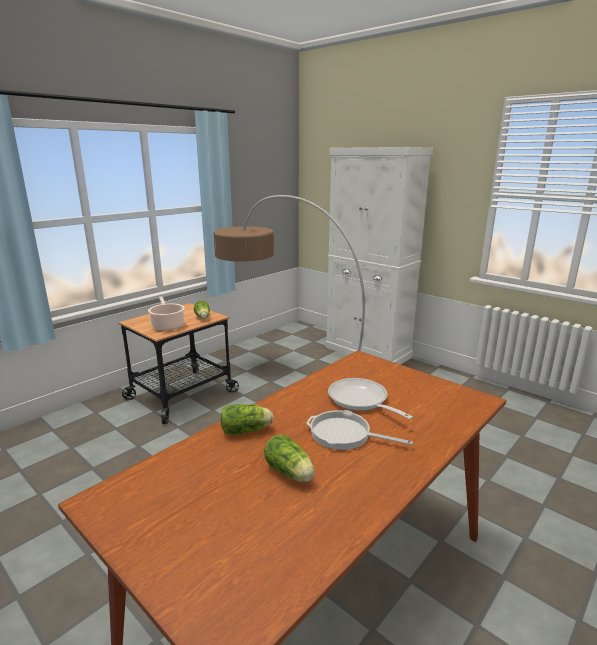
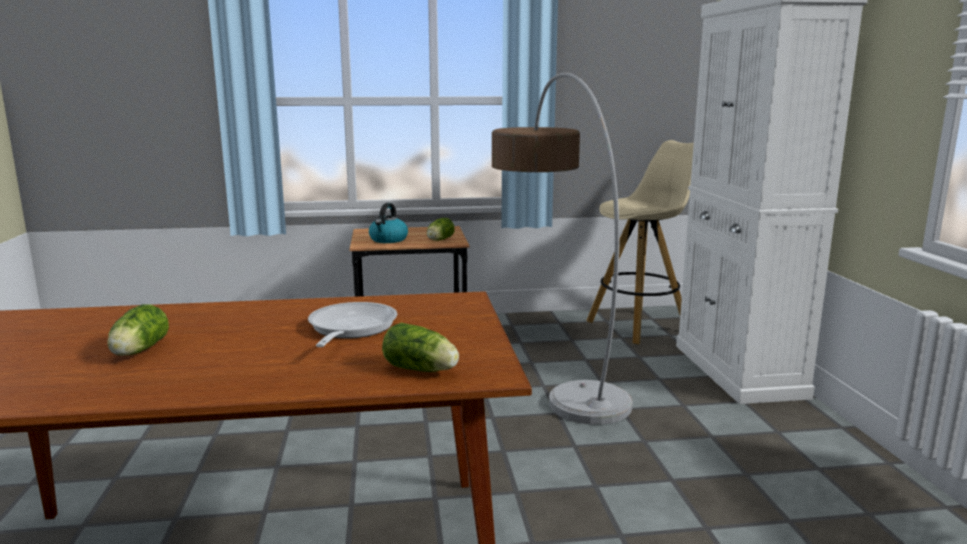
camera: 40 degrees right, 5 degrees down
cooking pot [148,296,185,331] -> kettle [369,203,408,243]
lettuce [220,404,274,435] -> lettuce moved to [382,323,459,372]
frying pan [306,410,413,450] -> none
none -> beige stool [587,140,694,344]

